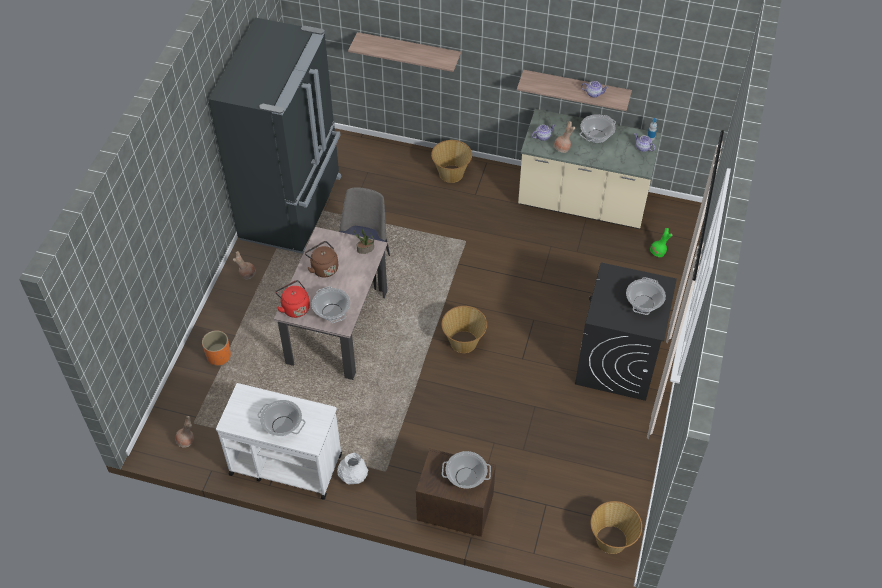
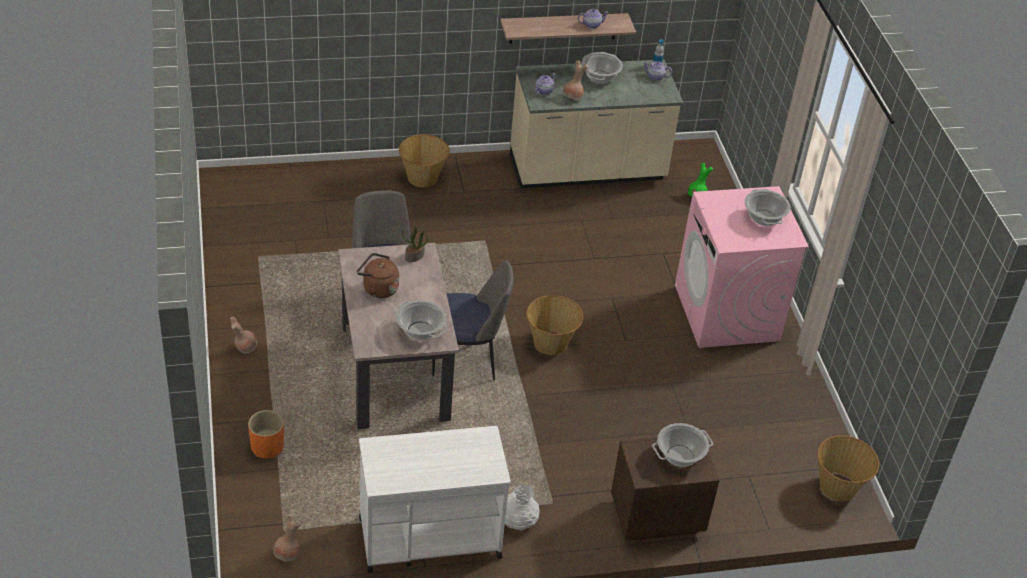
camera: 30 degrees left, 10 degrees down
black fridge [208,18,341,254] -> none
cooking pot [257,400,306,436] -> none
red kettle [276,280,310,318] -> none
shelf [348,32,461,72] -> none
black washing machine [575,263,677,401] -> pink washing machine [675,186,809,348]
none -> chair [432,260,514,380]

